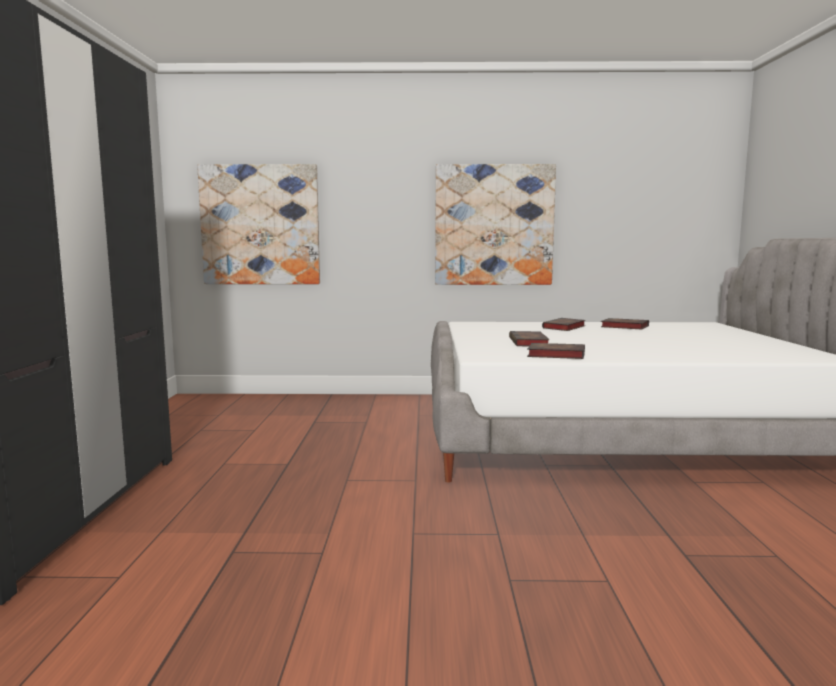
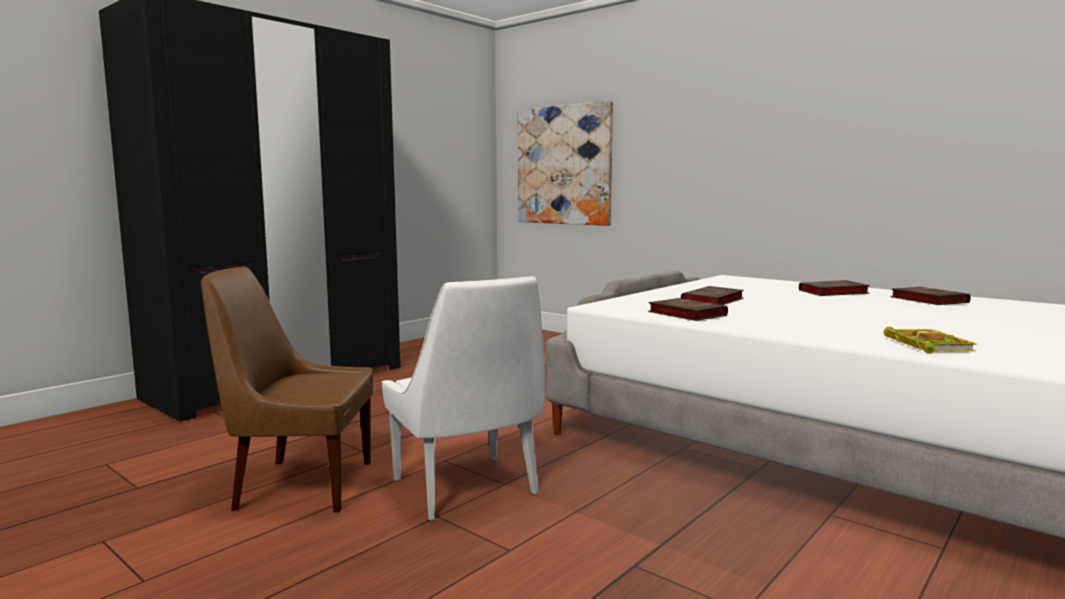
camera: 40 degrees right, 0 degrees up
picture [435,164,556,285] -> none
none -> brown chair [201,266,373,512]
none -> white chair [382,276,545,520]
none -> book [884,327,977,354]

